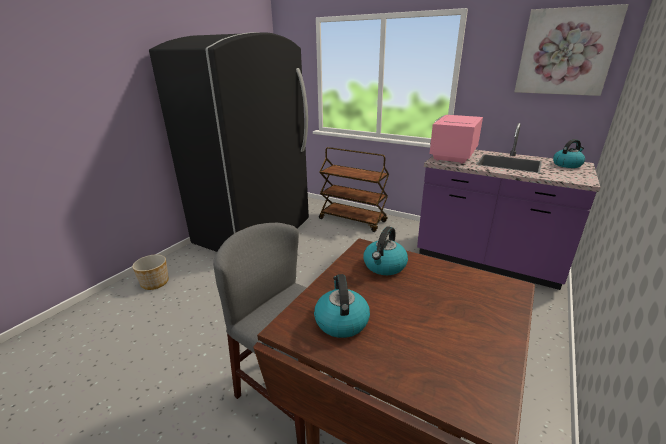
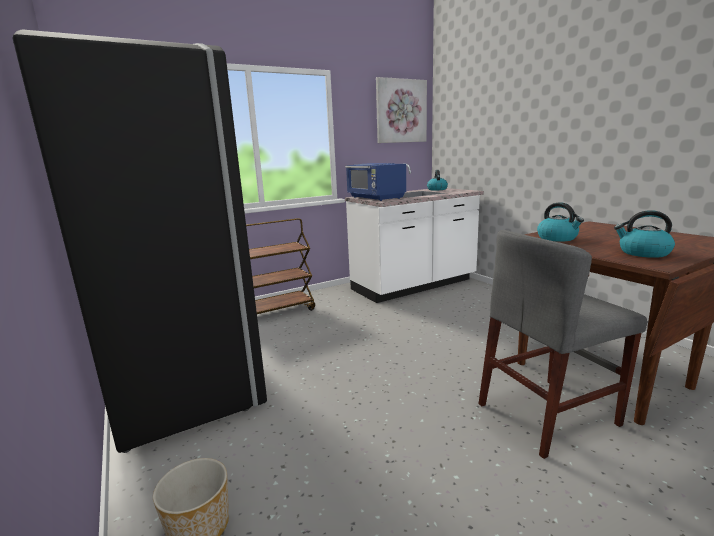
camera: 60 degrees left, 10 degrees down
purple counter [417,123,600,290] -> white counter [345,163,484,303]
pink microwave [429,115,483,164] -> blue microwave [345,163,406,201]

